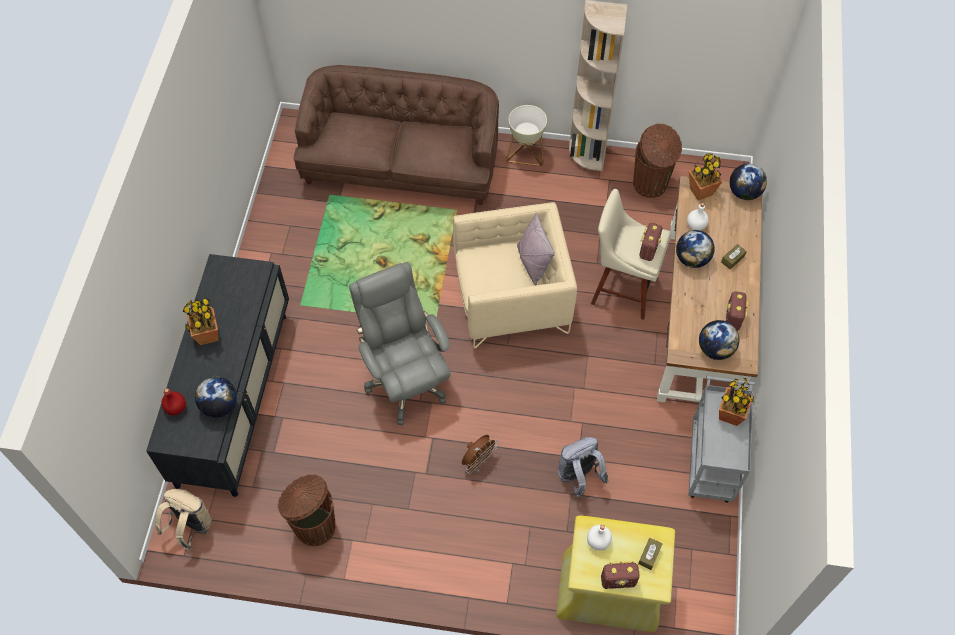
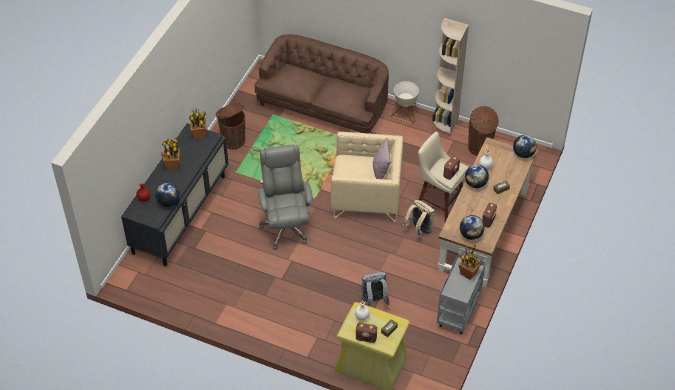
camera: 15 degrees right, 10 degrees down
beige backpack [155,489,212,550] -> beige backpack moved to [403,200,435,238]
brown trash can [278,474,336,546] -> brown trash can moved to [216,103,245,149]
brown fan [462,435,498,474] -> none
potted plant [689,153,722,200] -> potted plant moved to [189,108,207,139]

